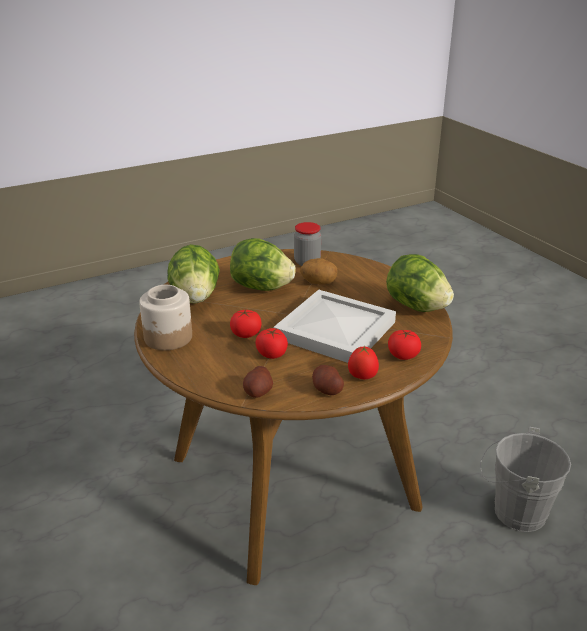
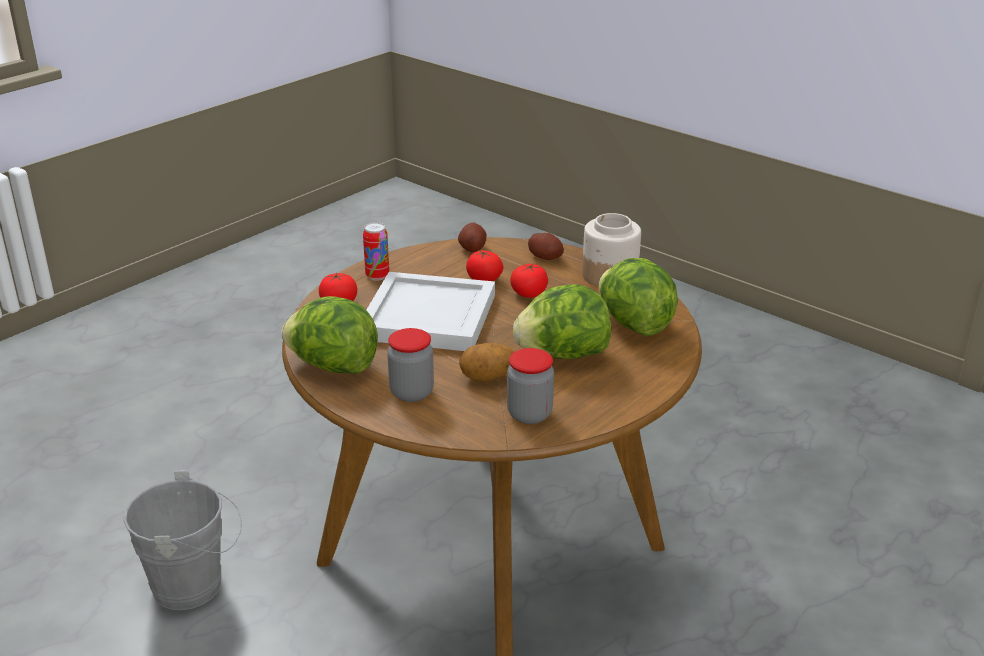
camera: 160 degrees right, 0 degrees up
potato [312,365,344,395] -> potato moved to [528,233,564,260]
tomato [348,346,379,379] -> can [363,222,389,281]
none -> jar [387,328,434,402]

